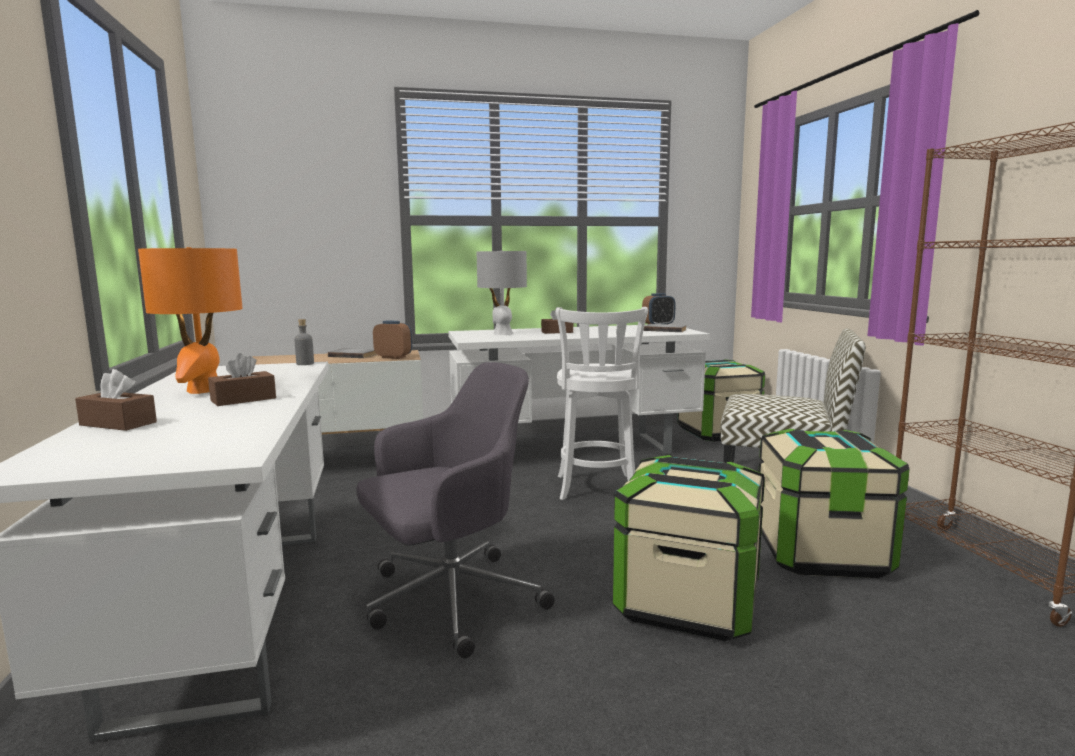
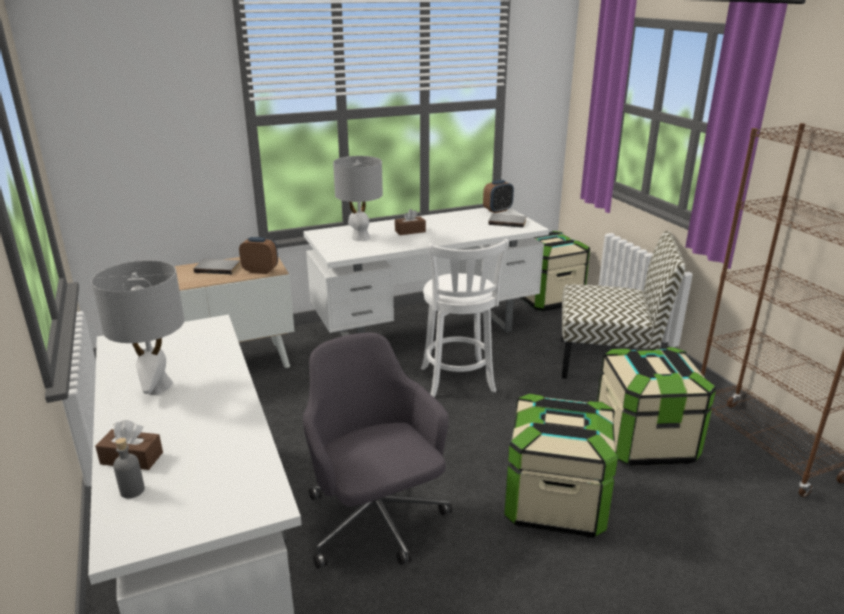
camera: 10 degrees left, 15 degrees up
orange table lamp [138,247,243,394] -> grey table lamp [91,260,184,395]
brown tissue box [208,353,276,406] -> none
grey bottle [294,319,314,365] -> grey bottle moved to [113,438,145,499]
grey office chair [356,362,555,658] -> grey office chair turned 75 degrees counterclockwise [303,333,452,569]

